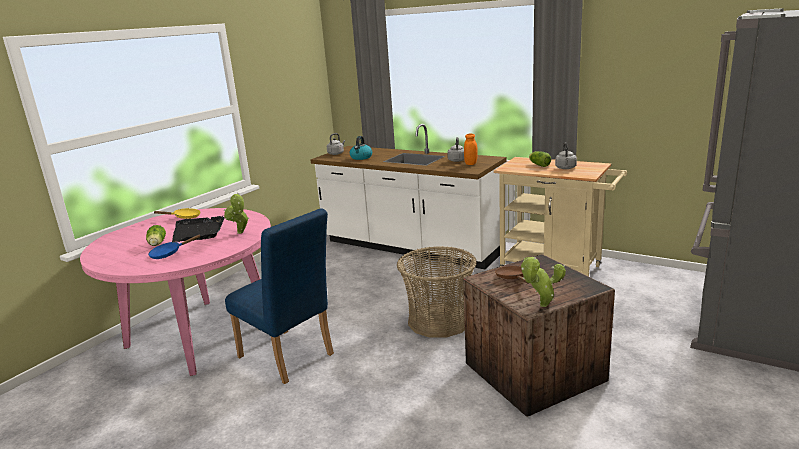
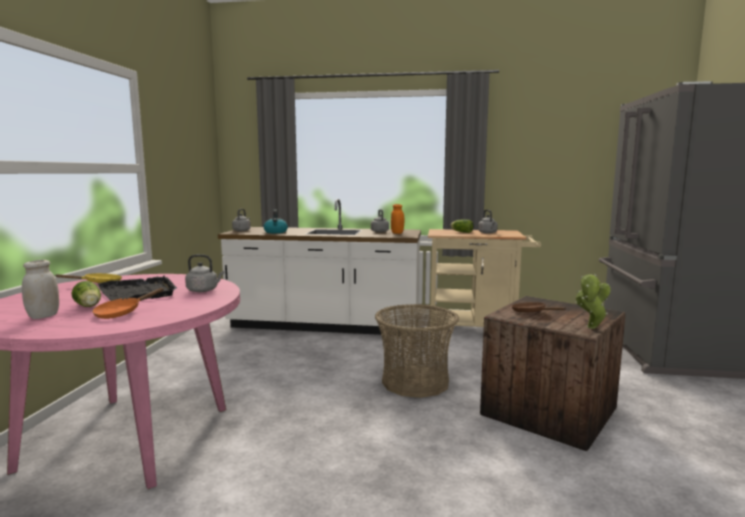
camera: 25 degrees left, 10 degrees down
blue frying pan [148,235,201,259] -> orange frying pan [92,288,164,319]
potted plant [224,193,249,234] -> grey kettle [185,254,224,292]
blue chair [225,208,334,384] -> none
none -> white jar [22,260,59,319]

